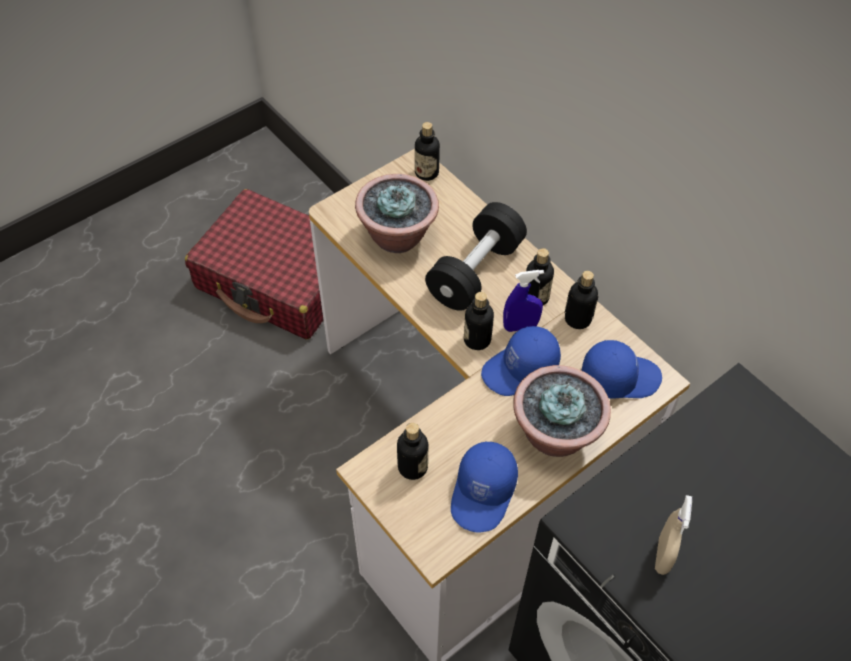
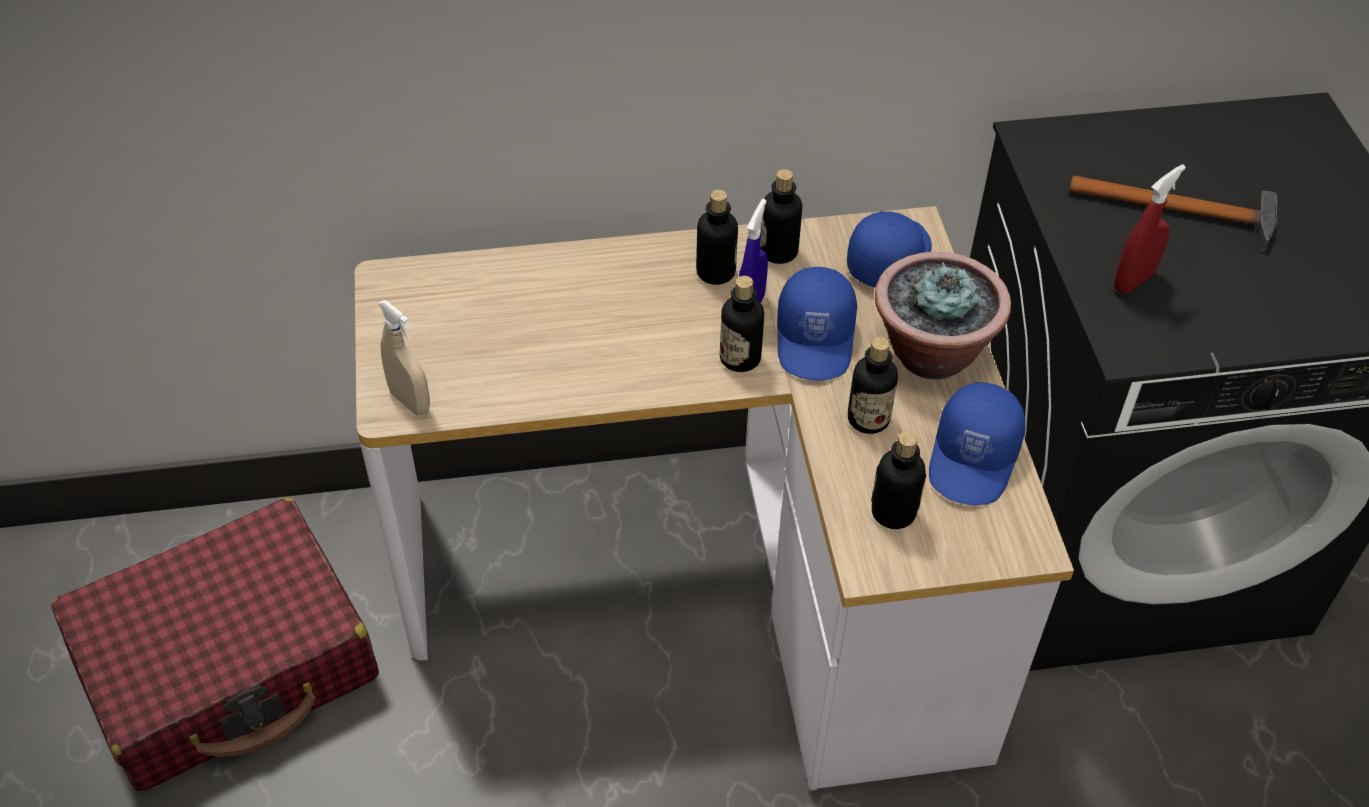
camera: 60 degrees left, 5 degrees down
potted plant [355,174,439,253] -> none
bottle [415,122,440,181] -> bottle moved to [848,337,898,434]
black dumbbell [425,202,527,311] -> none
blue cap [451,441,518,533] -> blue cap turned 60 degrees clockwise [929,382,1025,505]
beige spray bottle [655,495,692,575] -> beige spray bottle moved to [378,300,430,415]
none -> hammer [1070,175,1277,252]
none -> red spray bottle [1114,164,1186,293]

